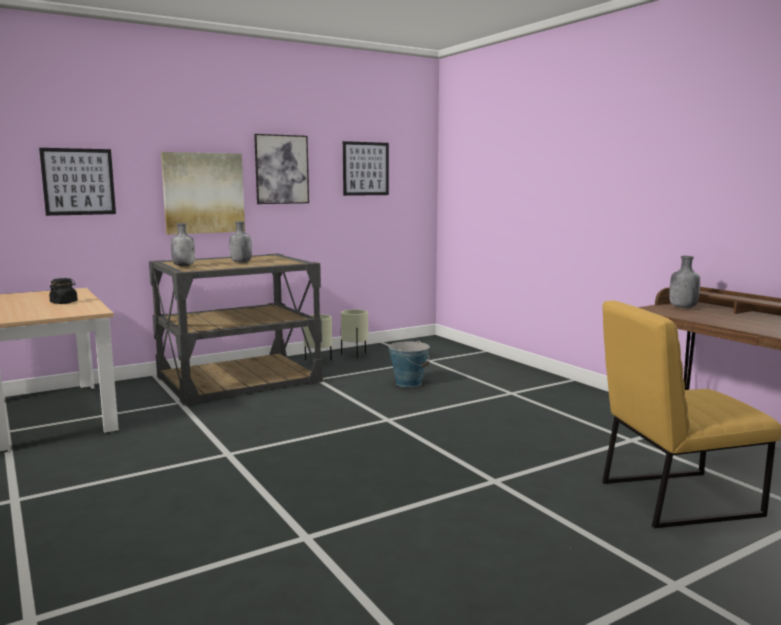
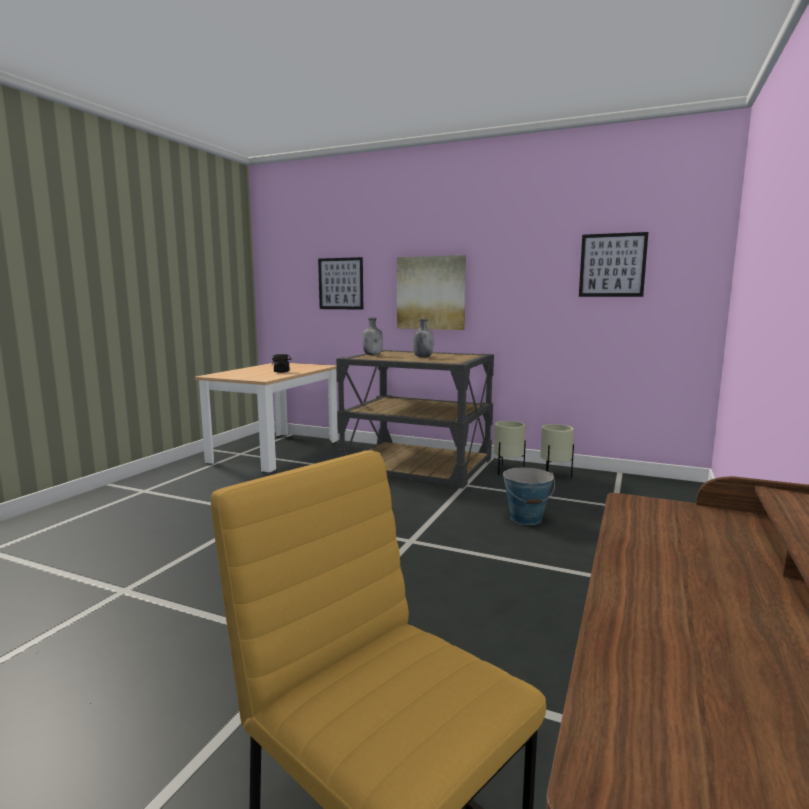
camera: 55 degrees right, 0 degrees up
picture [254,134,309,204] -> none
grey bottle [669,256,700,308] -> none

